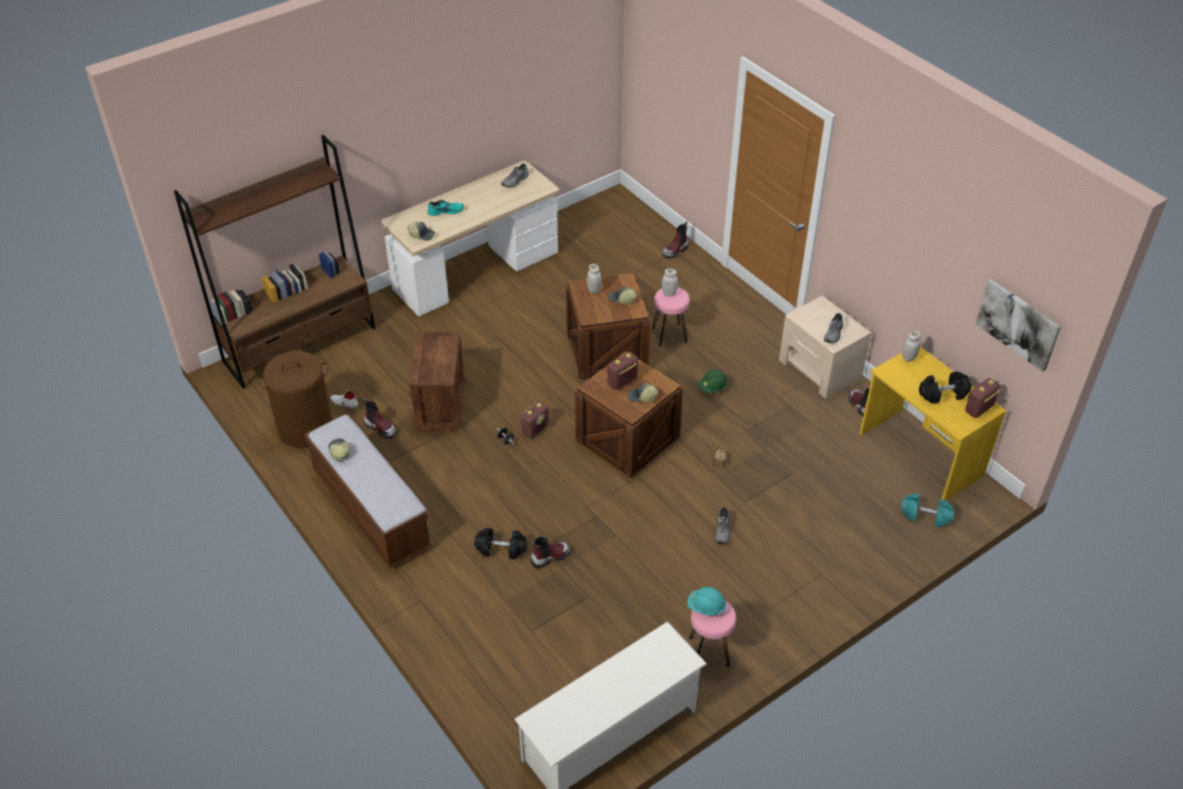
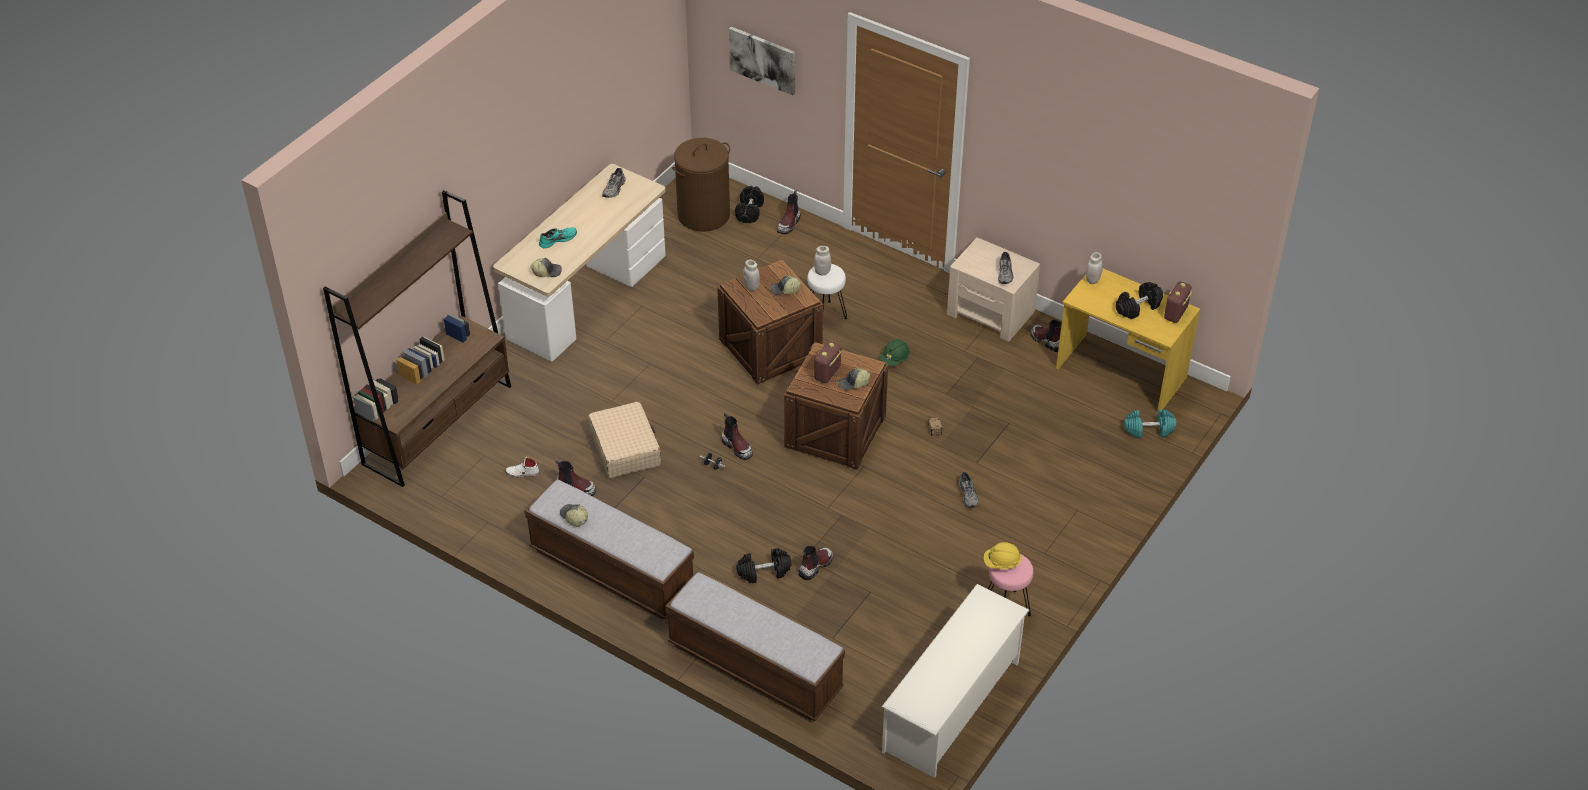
camera: 20 degrees left, 0 degrees up
brown laundry basket [257,351,333,448] -> brown laundry basket moved to [672,138,730,231]
crate [409,332,465,431] -> beige suitcase [588,401,661,478]
radio [521,401,549,439] -> boot [722,412,753,460]
pink stool [652,287,690,346] -> white stool [807,264,847,319]
turquoise hard hat [687,587,727,616] -> yellow hard hat [984,542,1022,569]
picture [976,279,1061,371] -> picture moved to [729,27,795,96]
none -> bench [665,572,845,721]
none -> black dumbbell [735,186,764,223]

